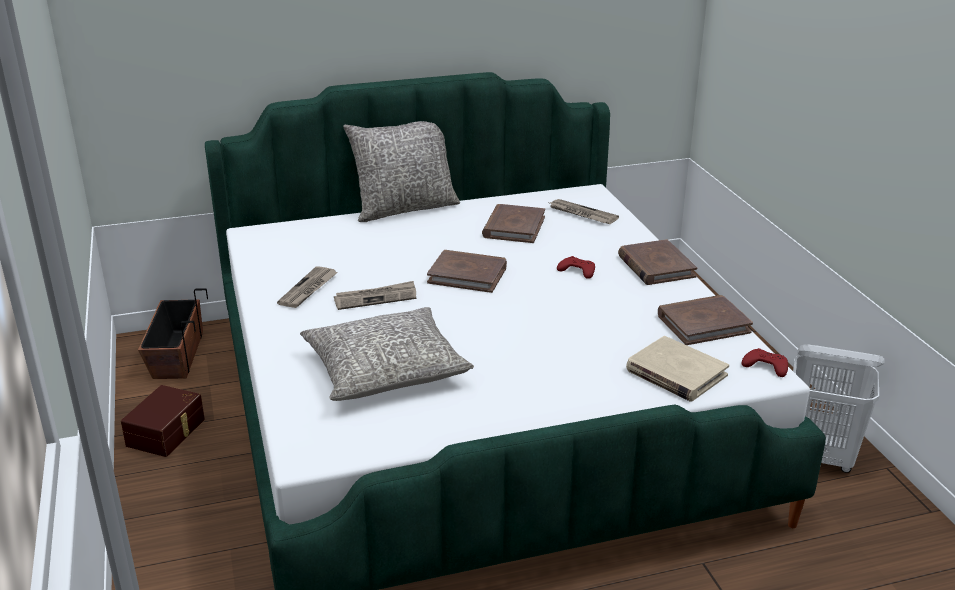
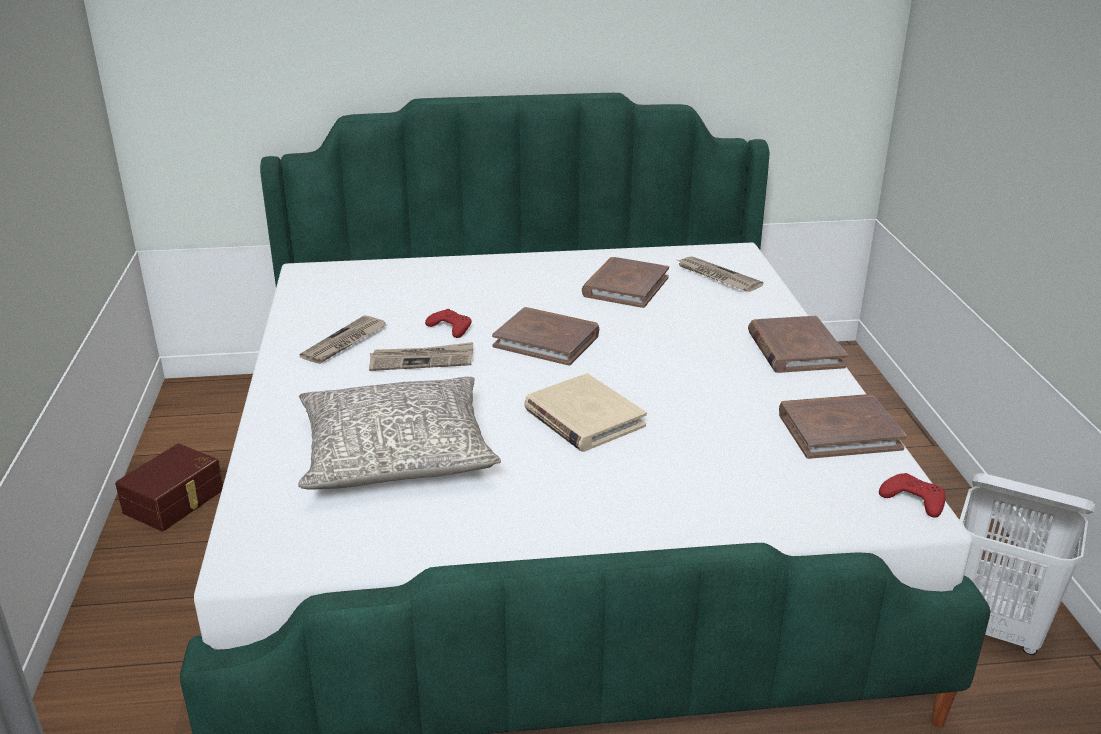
camera: 10 degrees right, 0 degrees up
planter [138,288,208,379] -> none
grey pillow [343,121,460,222] -> none
red game controller [557,256,595,279] -> red game controller moved to [425,309,472,338]
beige book [626,336,729,402] -> beige book moved to [524,373,647,452]

